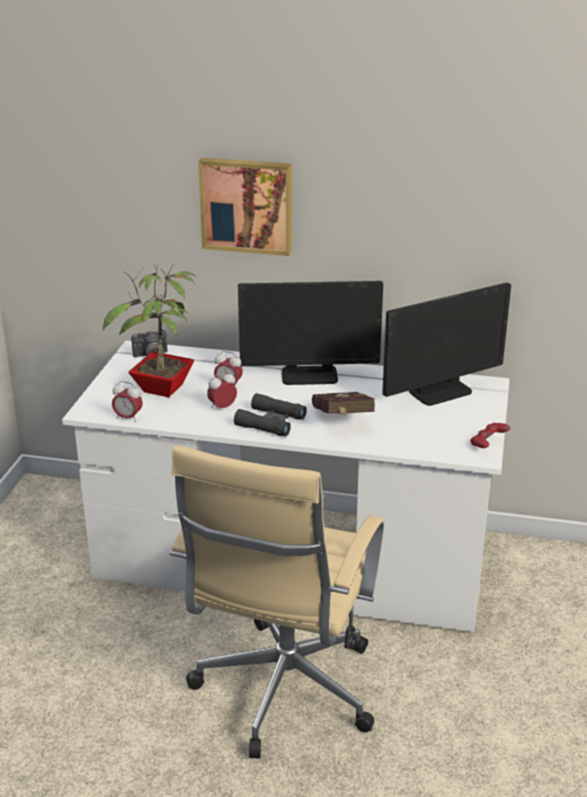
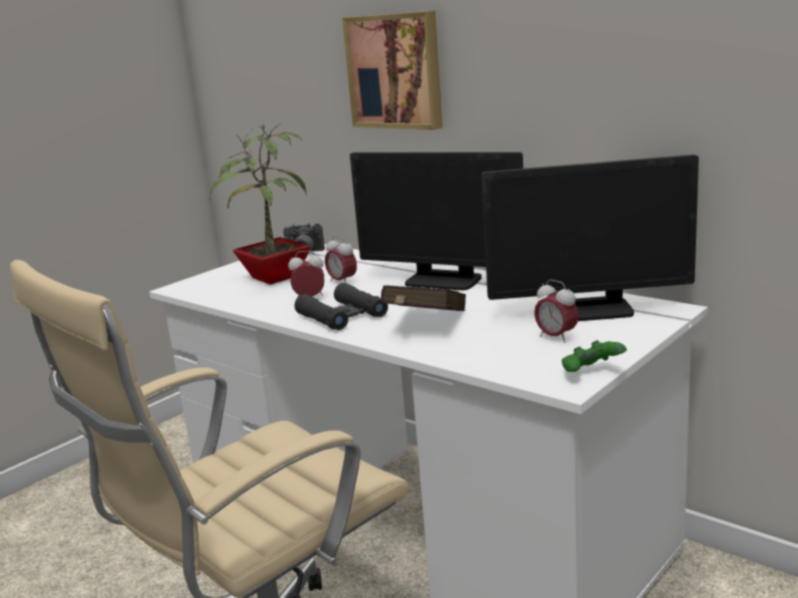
camera: 30 degrees right, 10 degrees down
alarm clock [112,381,143,422] -> alarm clock moved to [534,280,579,343]
red game controller [470,423,511,448] -> green game controller [562,340,627,372]

